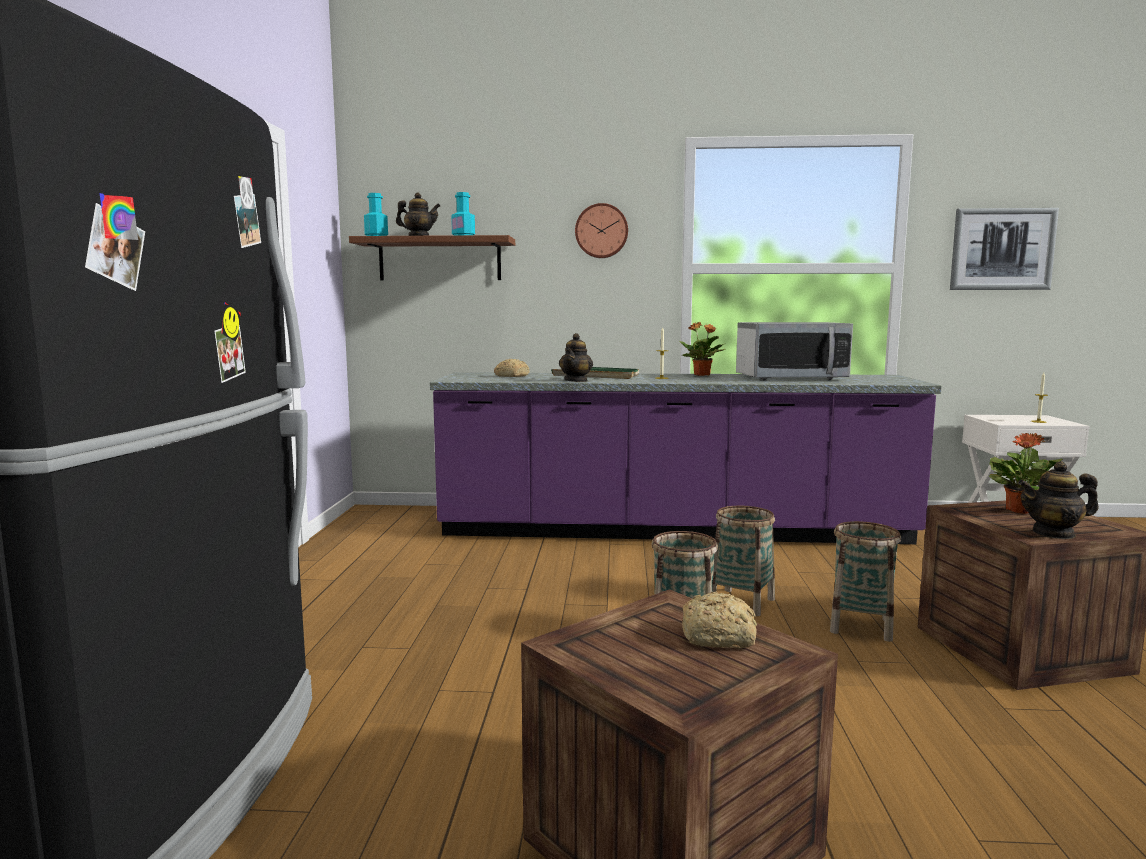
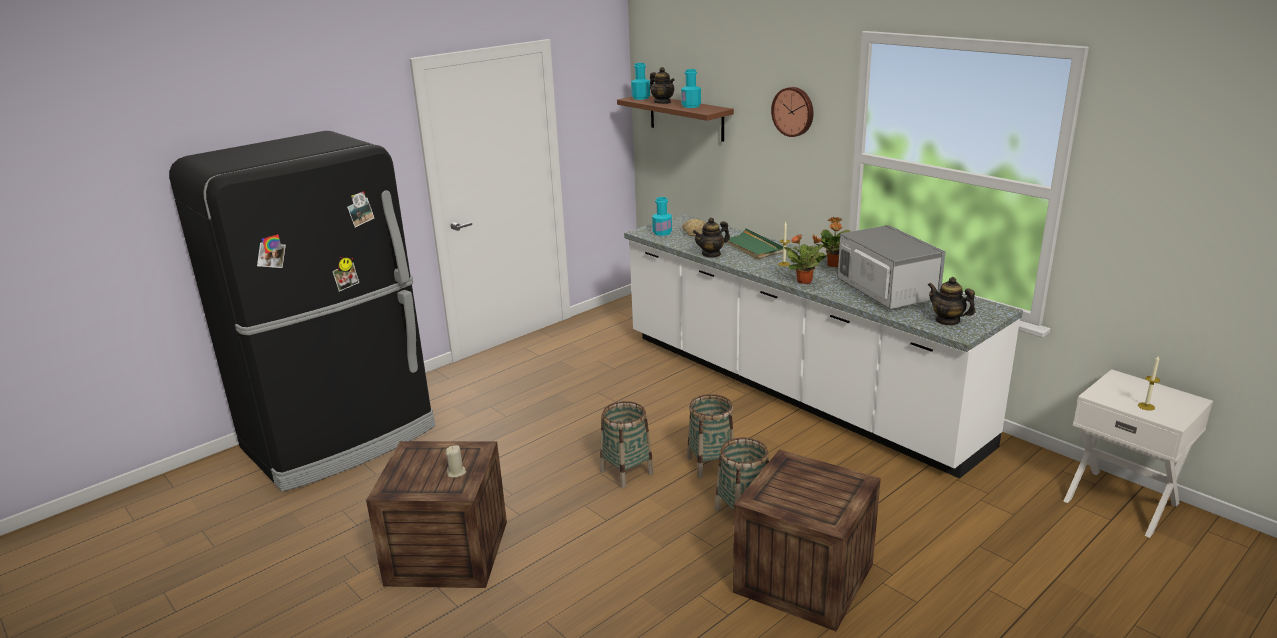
camera: 45 degrees right, 15 degrees up
purple counter [430,372,942,544] -> white counter [624,214,1023,479]
bread [682,591,757,648] -> beige candle [446,445,466,478]
microwave [736,322,853,380] -> microwave turned 150 degrees counterclockwise [837,225,946,309]
picture [950,208,1059,290] -> none
potted plant [989,433,1063,514] -> potted plant moved to [784,234,828,284]
teapot [1018,461,1098,539] -> teapot moved to [928,277,975,326]
none -> turquoise bottle [652,197,672,236]

